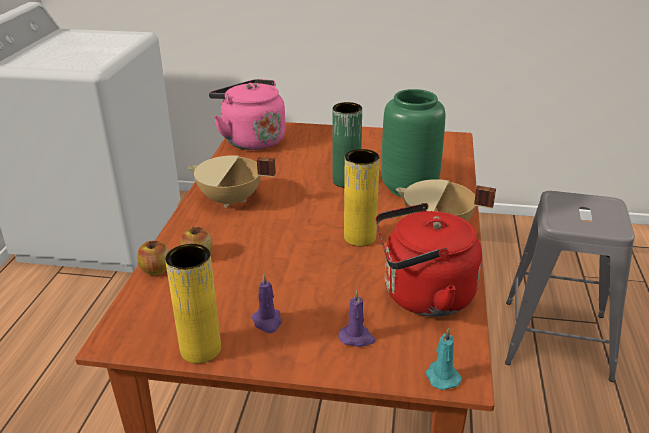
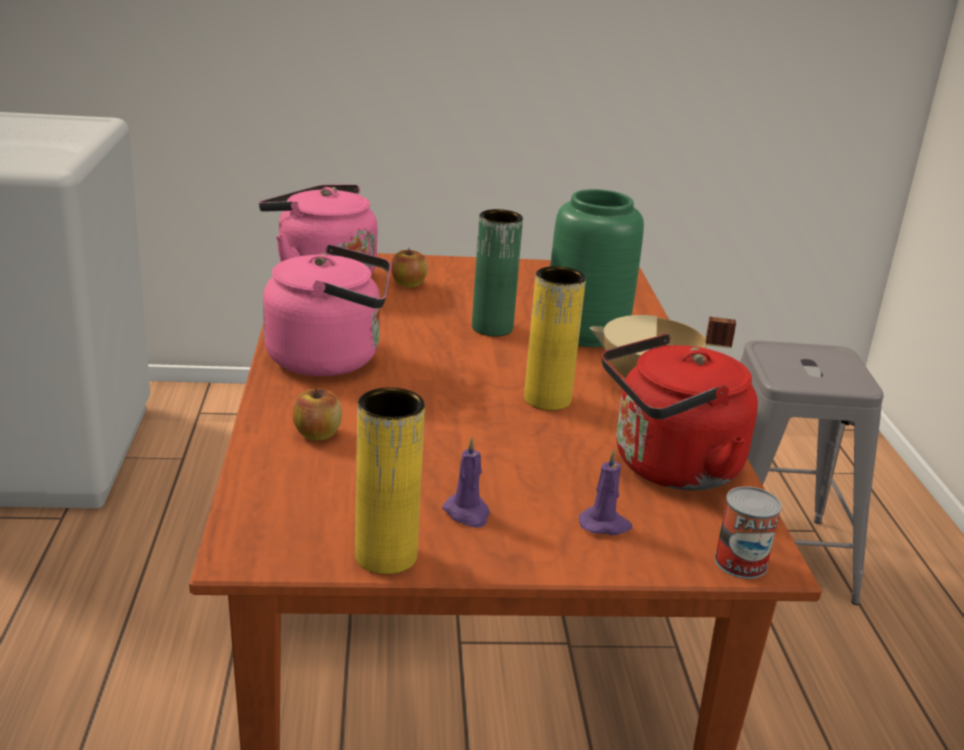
camera: 15 degrees left, 5 degrees down
apple [137,241,169,275] -> apple moved to [392,247,427,287]
beige cooking pot [188,155,276,208] -> pink kettle [263,244,391,376]
turquoise candle [426,328,461,390] -> can [714,486,782,579]

